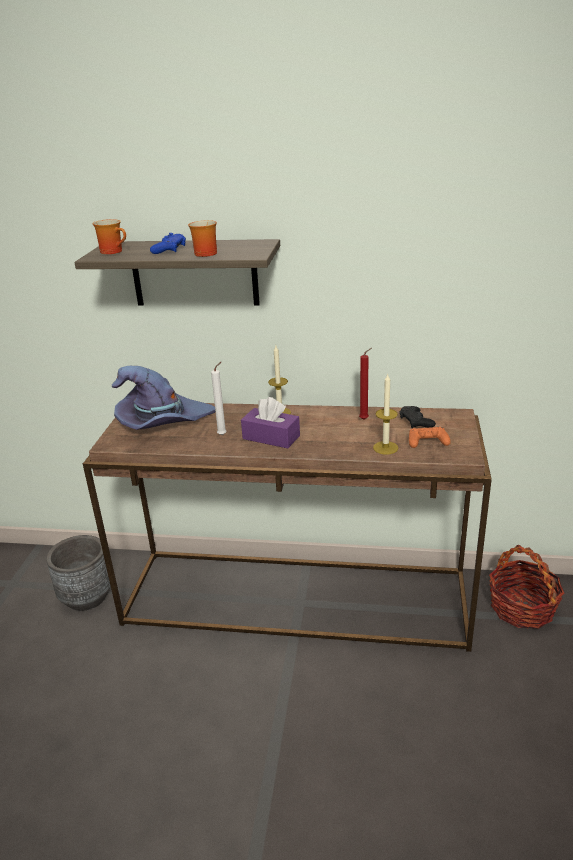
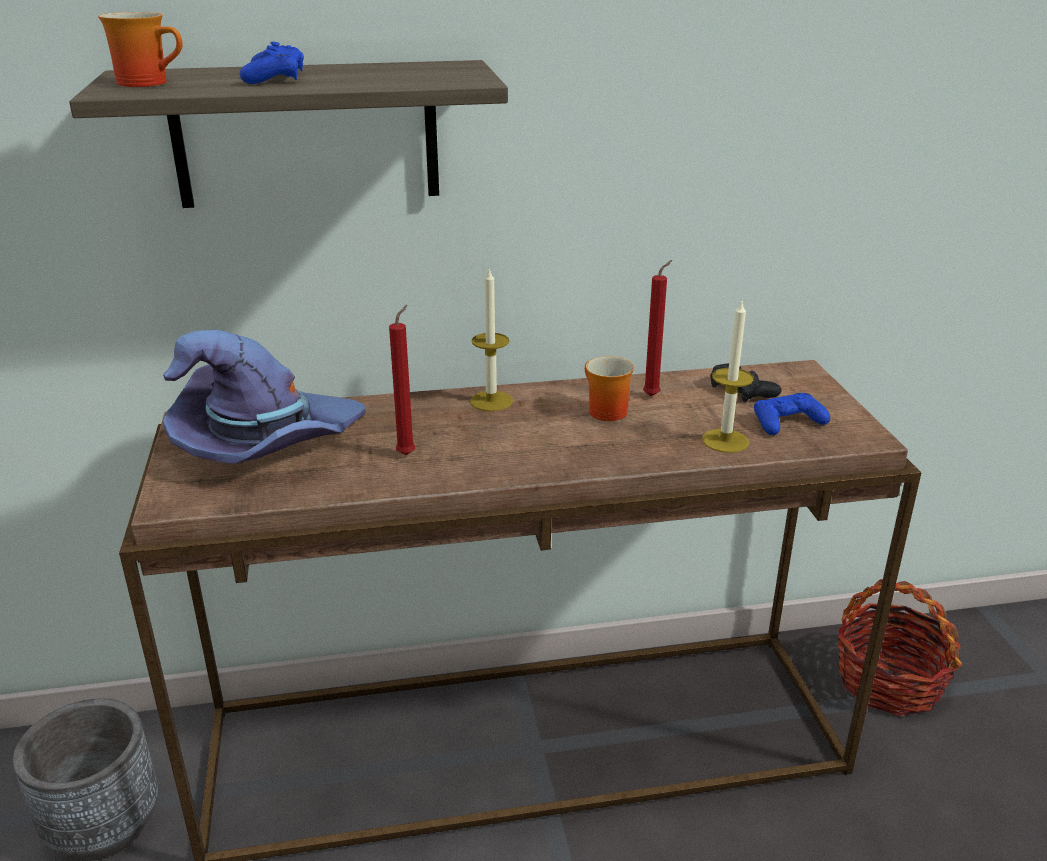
camera: 20 degrees left, 0 degrees up
mug [188,220,217,257] -> mug moved to [585,356,634,421]
white candle [211,362,227,435] -> red candle [389,305,415,455]
purple tissue box [241,397,300,448] -> none
orange game controller [409,427,451,448] -> blue game controller [754,393,830,435]

